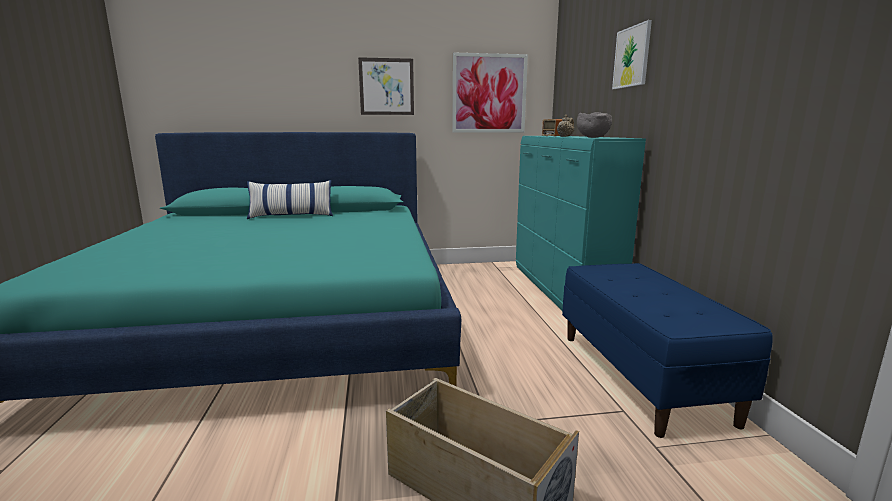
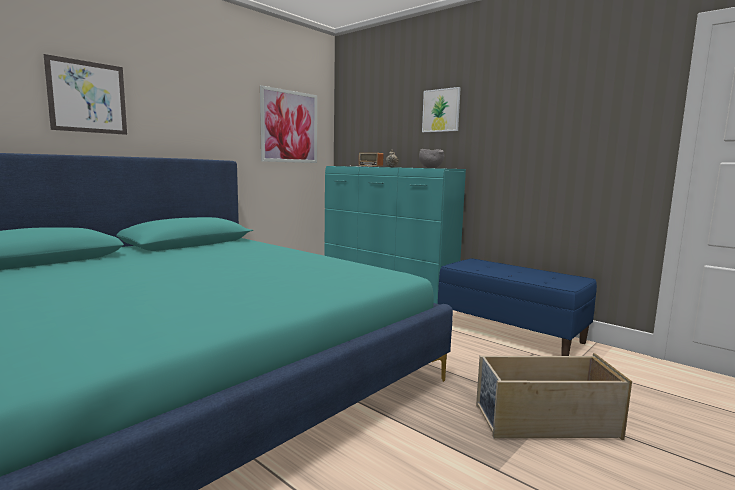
camera: 40 degrees left, 5 degrees down
pillow [247,180,333,219] -> none
picture [358,57,414,115] -> picture moved to [44,54,127,135]

